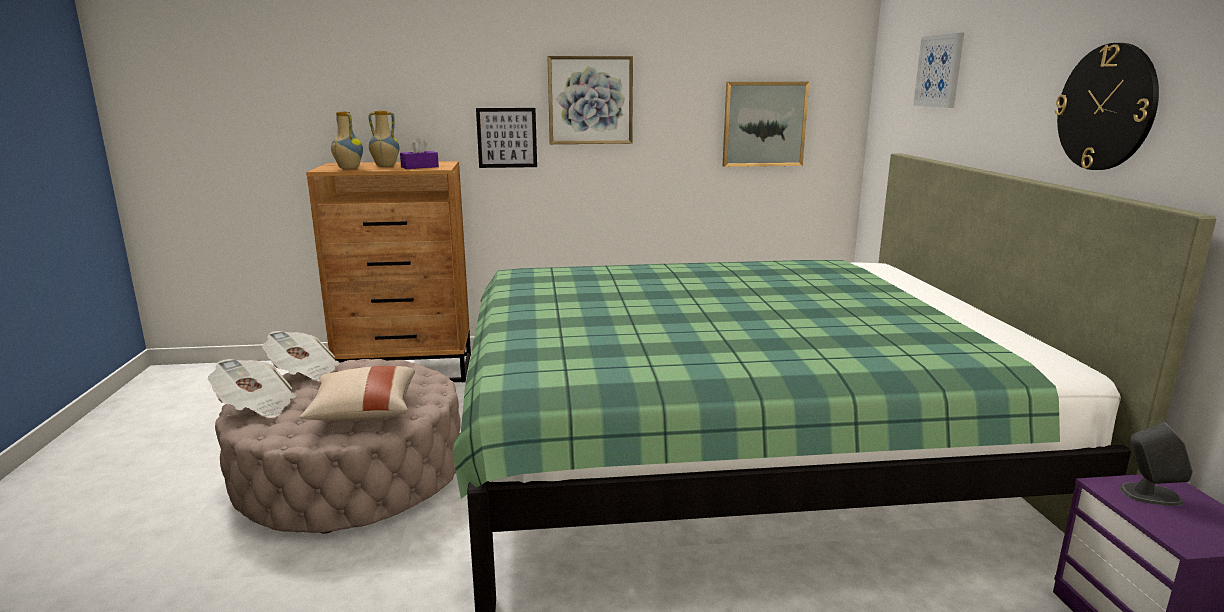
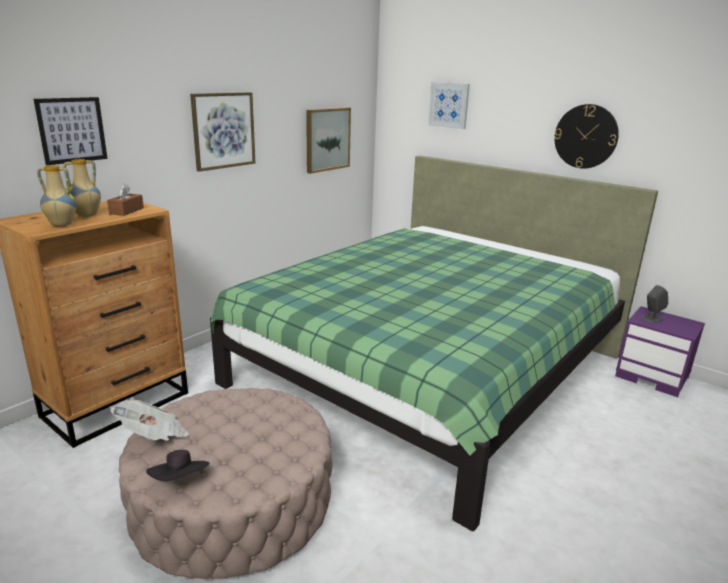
camera: 45 degrees left, 5 degrees up
newspaper [208,359,297,418] -> black hat [146,450,209,482]
beige pillow [300,366,415,421] -> none
purple tissue box [400,138,439,169] -> brown tissue box [107,184,144,216]
picture [476,108,537,168] -> picture moved to [34,97,108,165]

